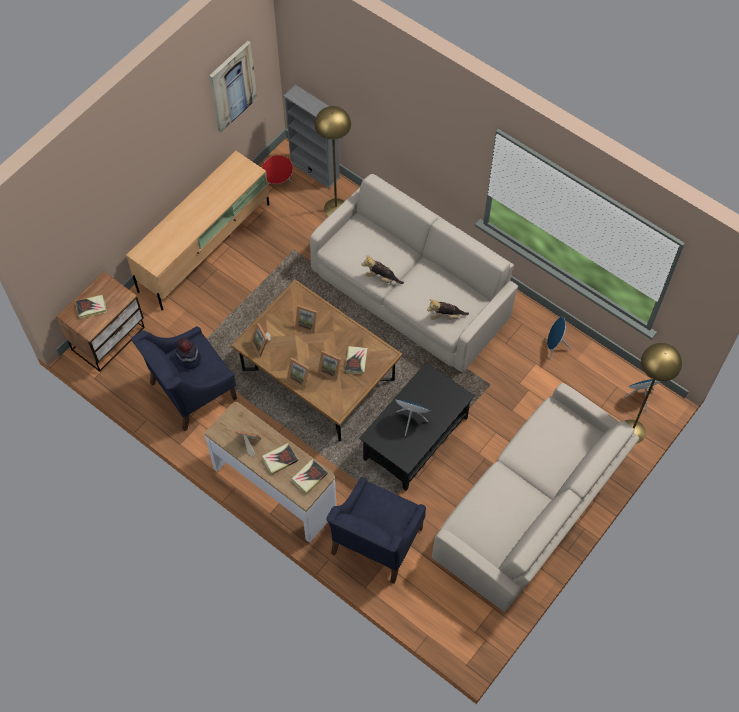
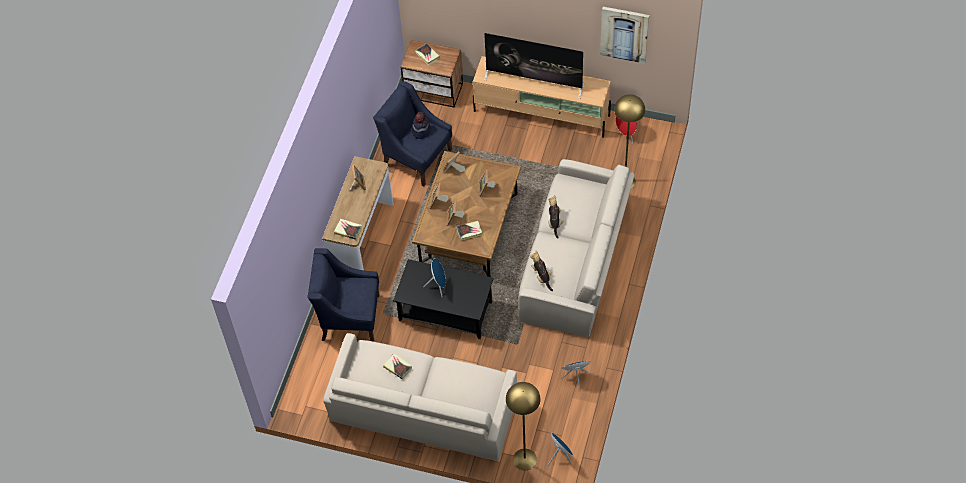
camera: 70 degrees right, 5 degrees down
book [262,443,298,475] -> book moved to [383,354,412,380]
grey bookcase [283,85,340,189] -> none
none -> television [484,33,585,99]

